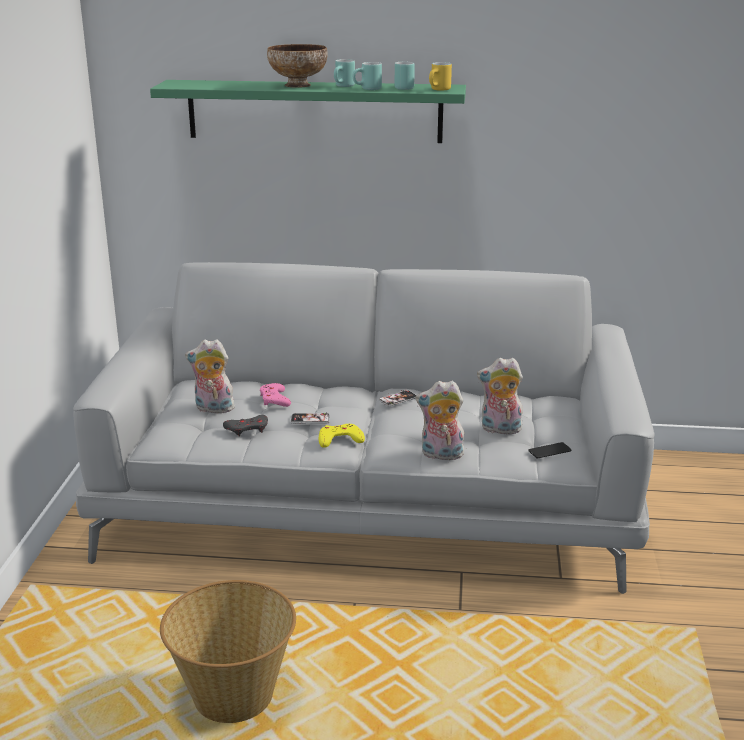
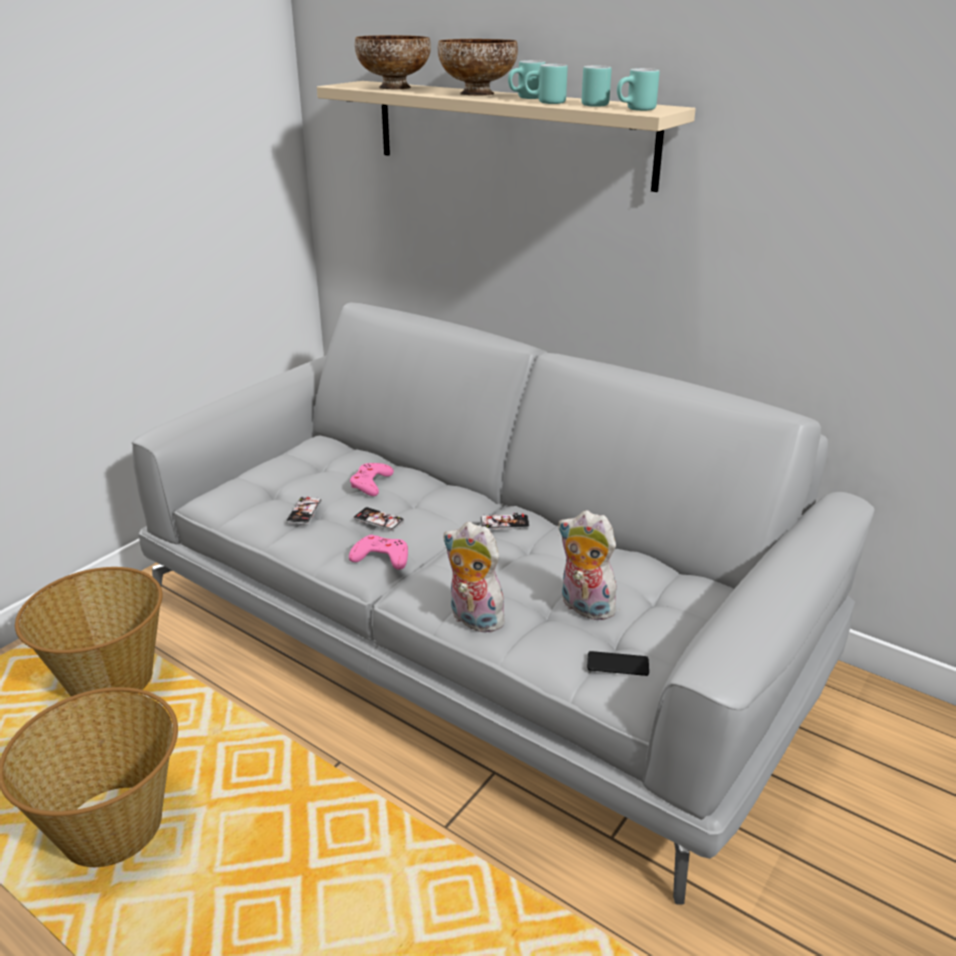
camera: 30 degrees right, 5 degrees up
green shelf [150,80,466,143] -> beige shelf [317,81,696,192]
plush toy [185,339,235,413] -> none
grey game controller [223,415,268,437] -> phone [286,496,322,525]
yellow game controller [319,424,365,447] -> pink game controller [349,535,408,570]
yellow mug [429,62,452,91] -> turquoise mug [617,68,660,111]
none -> basket [15,567,163,696]
none -> bowl [355,35,431,89]

